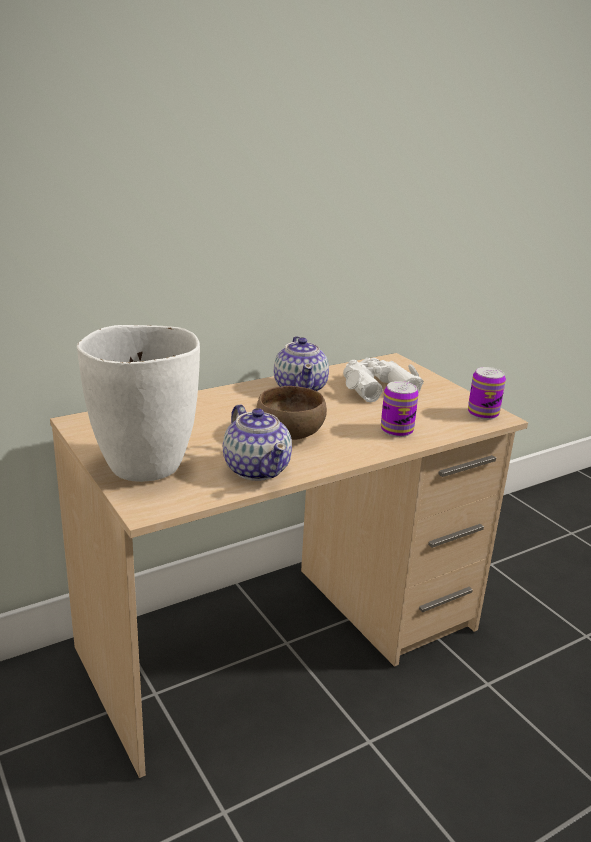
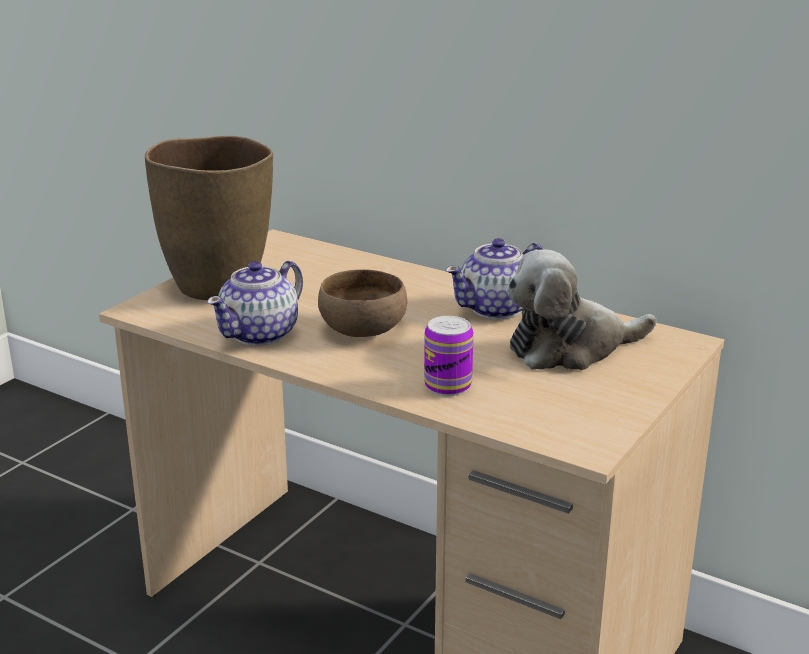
camera: 65 degrees right, 0 degrees up
white vase [77,325,200,482] -> brown vase [145,136,273,300]
white binoculars [343,358,424,402] -> plush toy [506,250,656,370]
can [468,367,506,420] -> none

